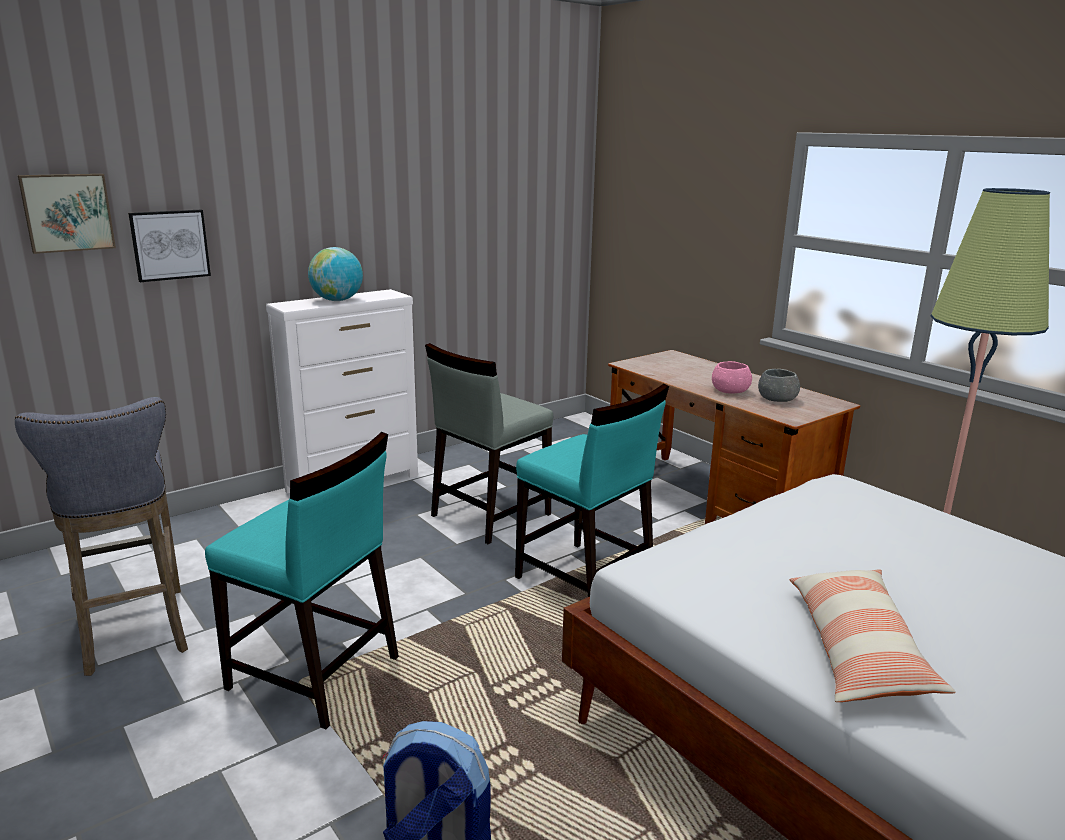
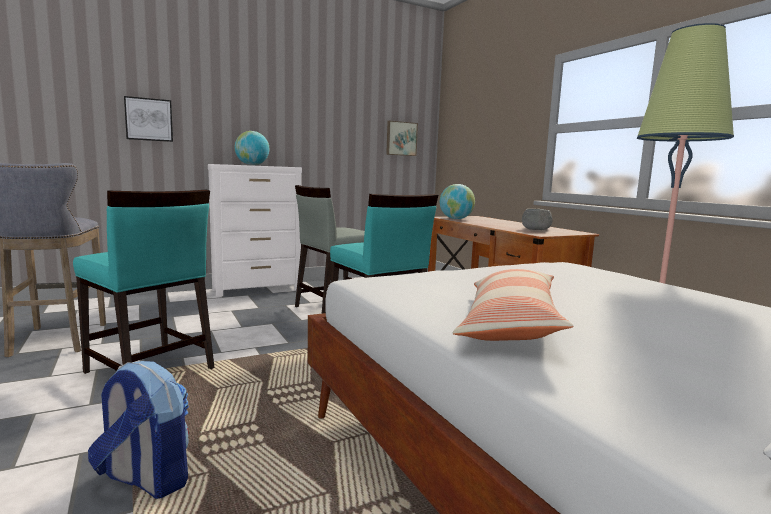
camera: 10 degrees right, 10 degrees down
picture [18,174,116,254] -> picture moved to [386,121,418,156]
pink bowl [712,361,752,394] -> none
none -> globe [440,184,475,219]

